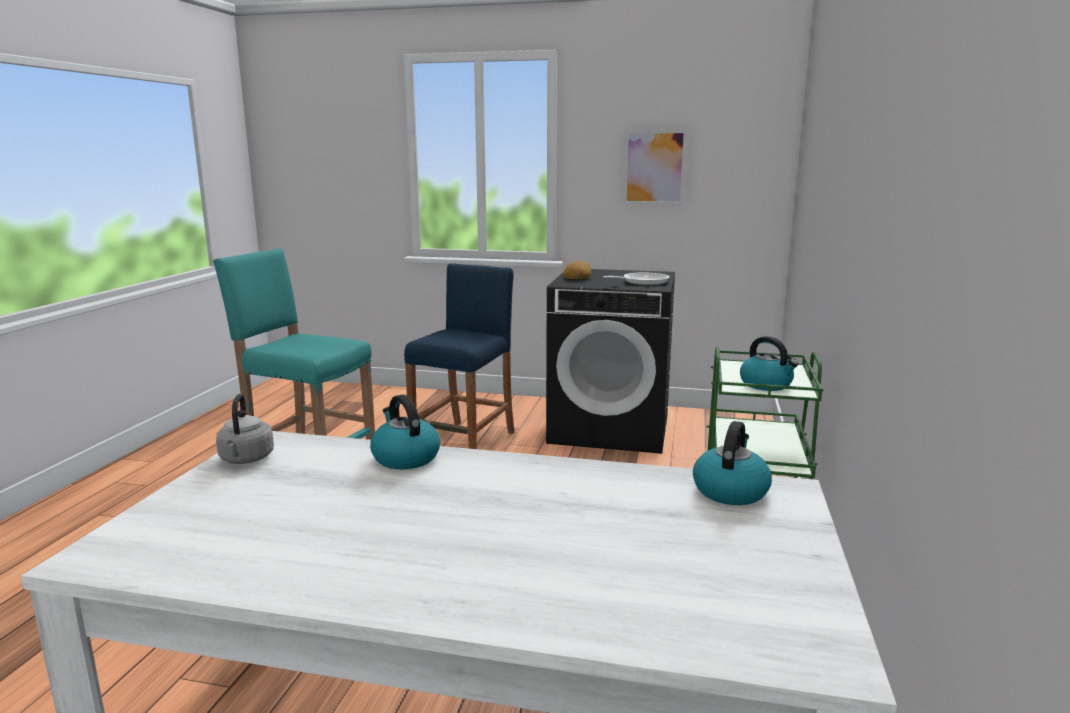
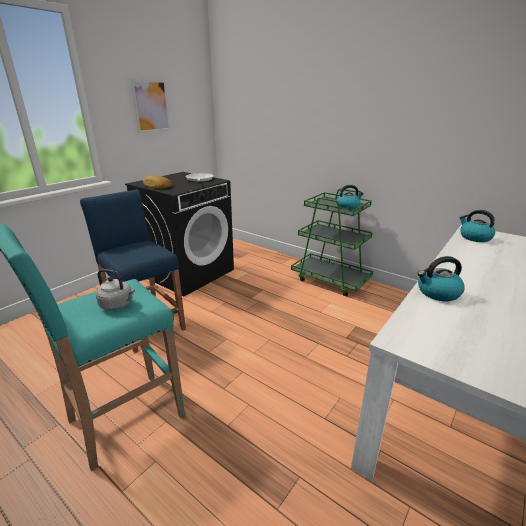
camera: 65 degrees left, 10 degrees up
grey kettle [216,394,274,464] -> grey kettle moved to [96,269,135,310]

